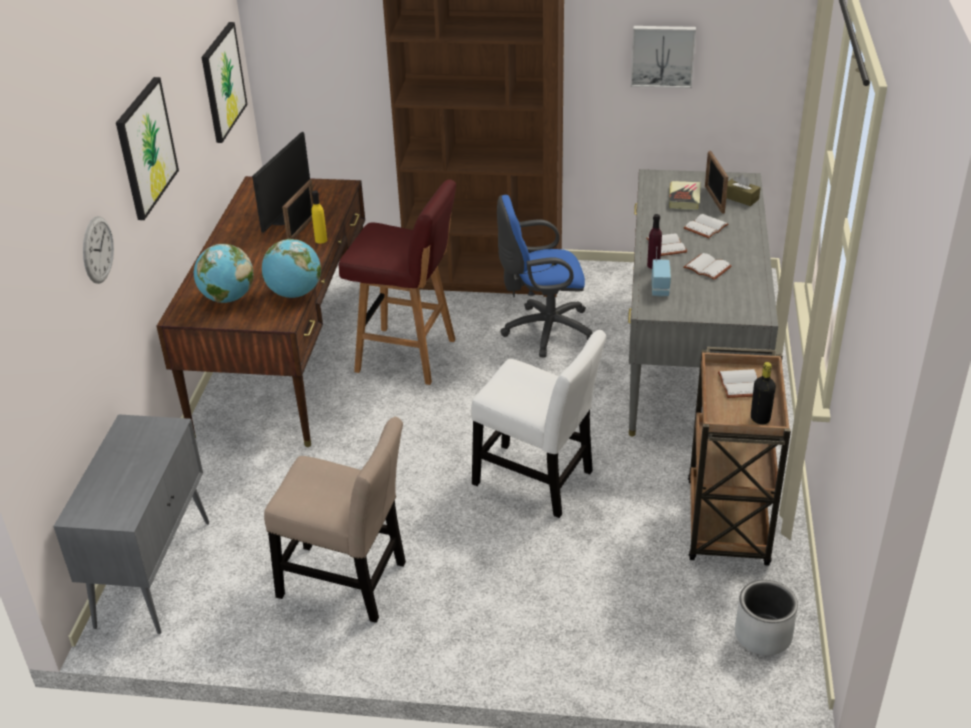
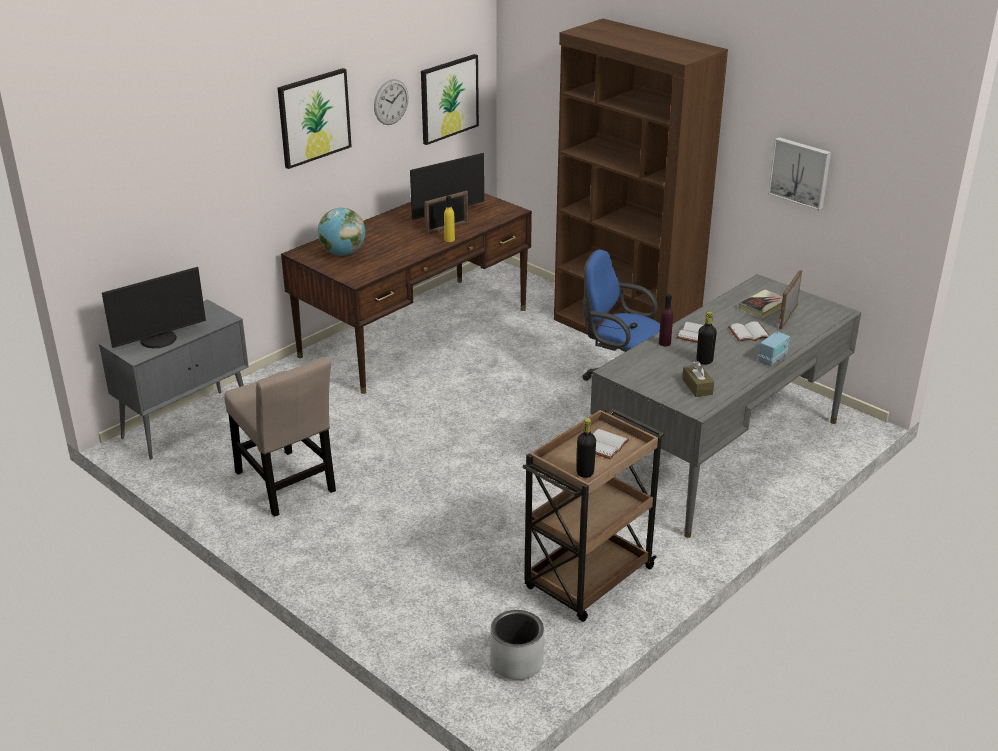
camera: 35 degrees right, 5 degrees down
wall clock [83,216,114,284] -> wall clock moved to [374,79,408,125]
globe [262,239,321,298] -> none
red stool [339,179,456,385] -> none
white chair [471,330,607,518] -> none
radio [652,247,671,296] -> radio moved to [758,320,790,366]
white book [683,253,732,280] -> black bottle [696,311,717,364]
brown tissue box [726,174,761,206] -> brown tissue box moved to [682,361,714,397]
none -> monitor [102,267,206,348]

